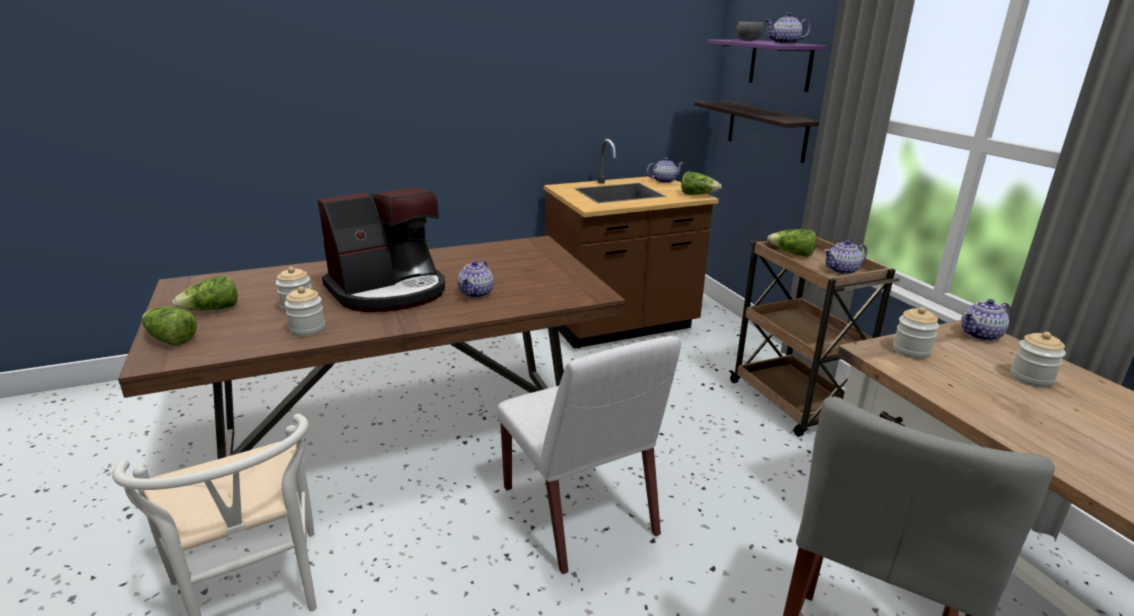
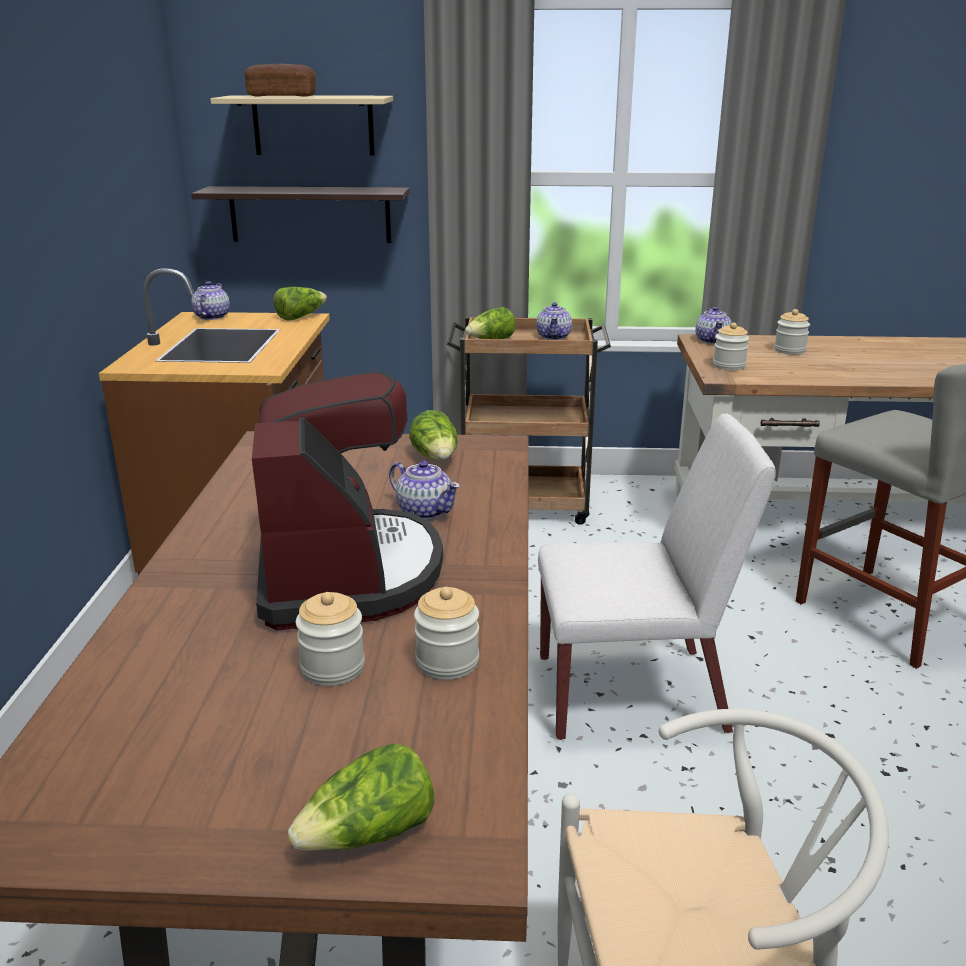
camera: 65 degrees left, 0 degrees up
lettuce [172,275,238,310] -> lettuce moved to [409,410,458,460]
purple shelf [706,39,827,92] -> beige shelf [210,95,393,156]
grey bowl [736,22,764,41] -> bread [244,64,316,97]
teapot [765,13,811,44] -> none

